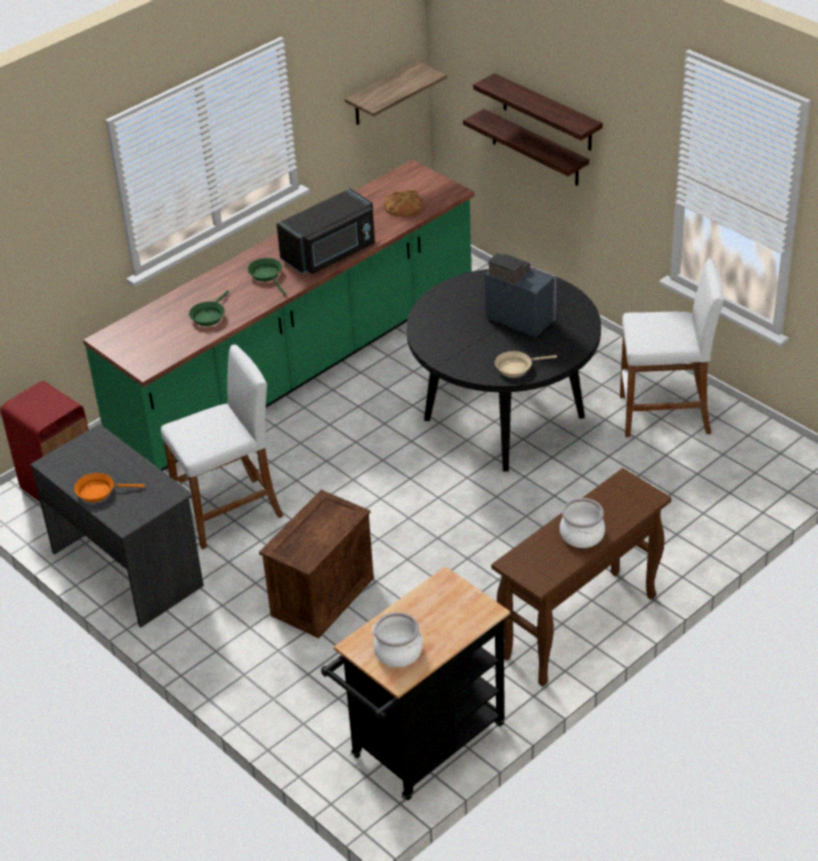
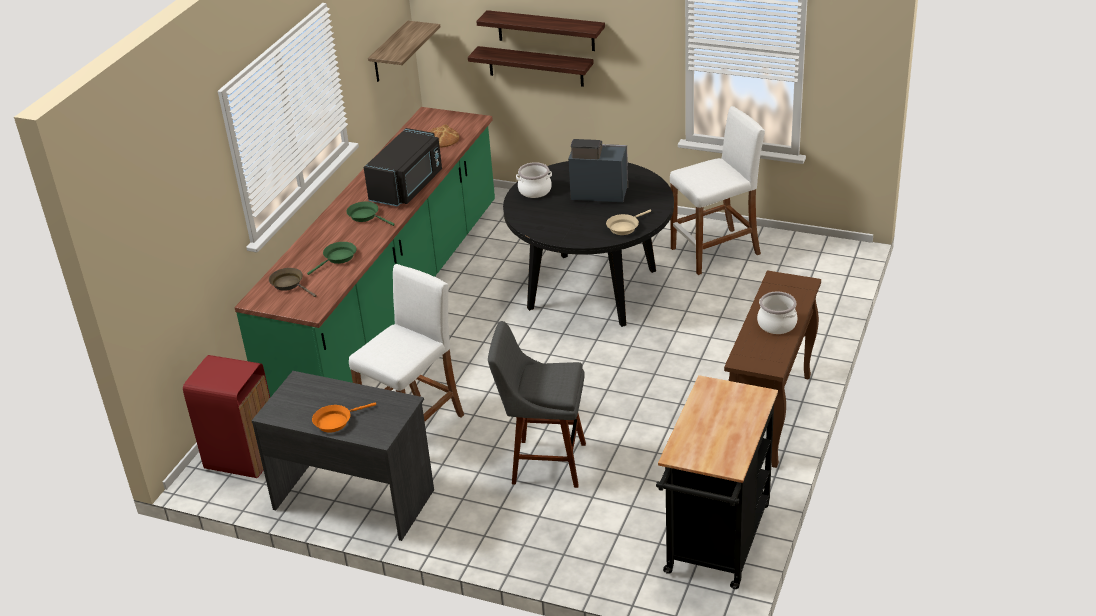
camera: 25 degrees left, 5 degrees down
green frying pan [189,290,229,326] -> green frying pan turned 135 degrees counterclockwise [307,242,357,275]
crate [259,490,374,638] -> grey stool [488,321,586,488]
cooking pot [372,612,423,667] -> cooking pot moved to [516,162,552,198]
none -> brown frying pan [269,268,317,297]

